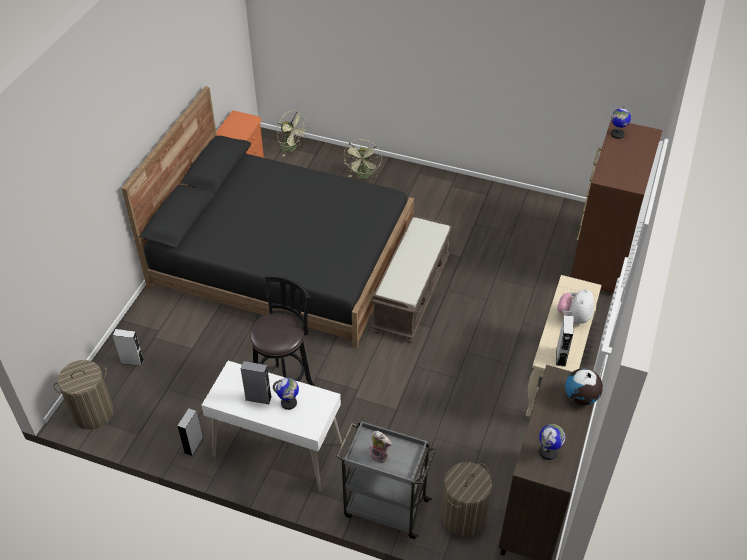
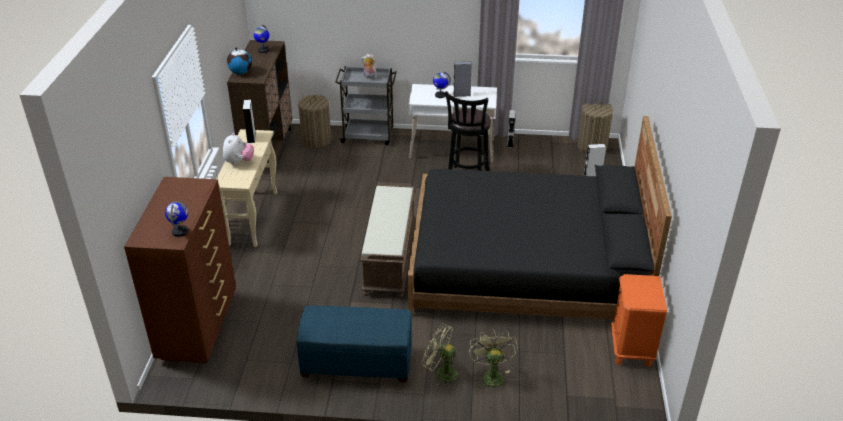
camera: 165 degrees right, 10 degrees down
green fan [277,111,307,156] -> green fan moved to [422,324,461,388]
none -> blue ottoman [297,305,412,383]

